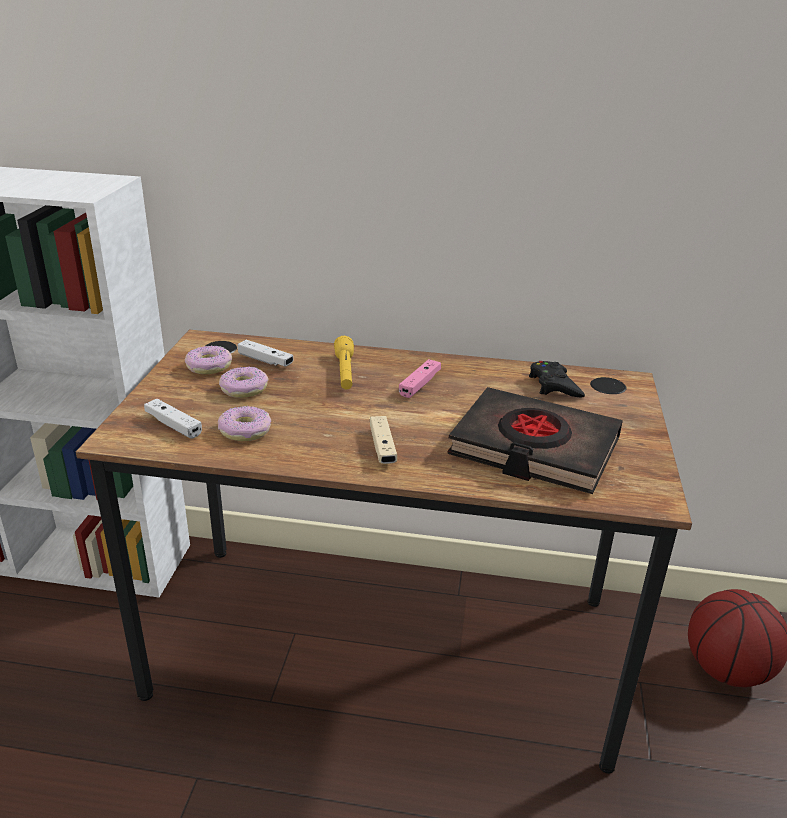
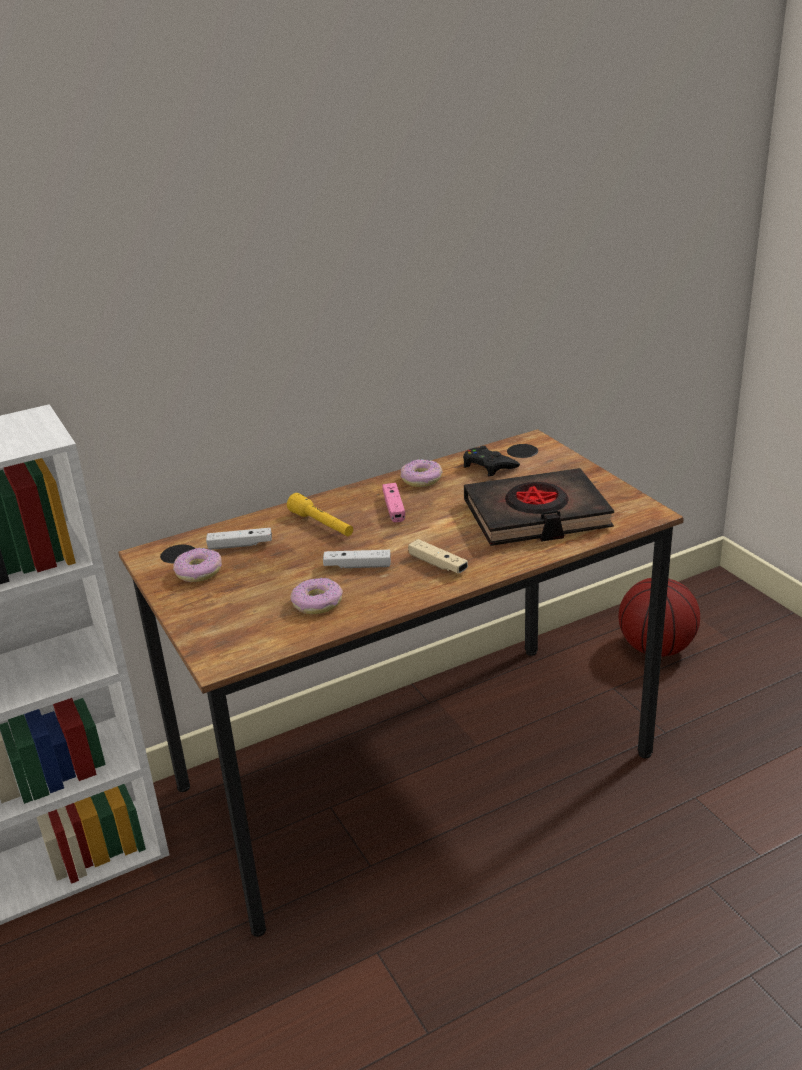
camera: 35 degrees left, 0 degrees up
white game controller [144,399,202,439] -> white game controller moved to [323,550,391,568]
donut [219,366,268,398] -> donut moved to [400,459,442,487]

